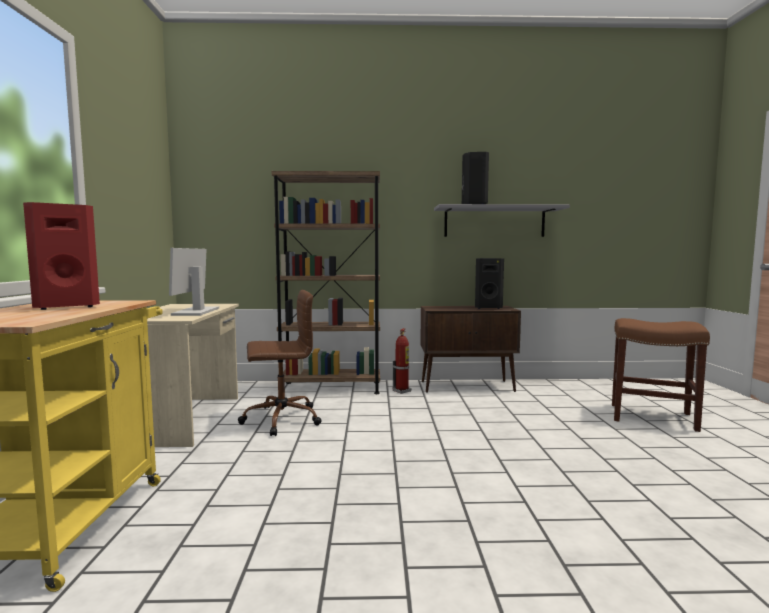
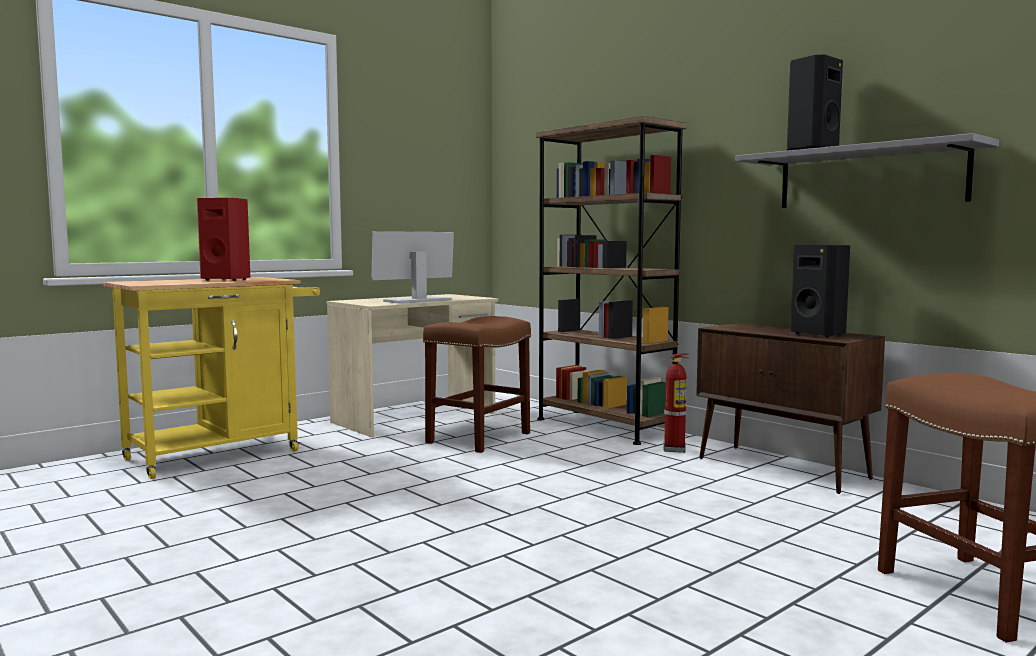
camera: 50 degrees right, 0 degrees up
brown office chair [238,290,321,436] -> brown stool [423,316,531,453]

